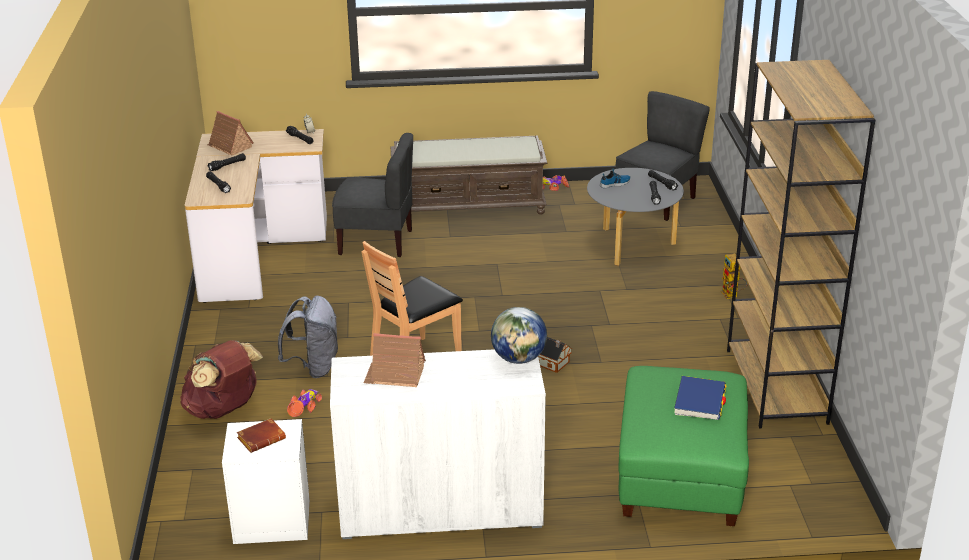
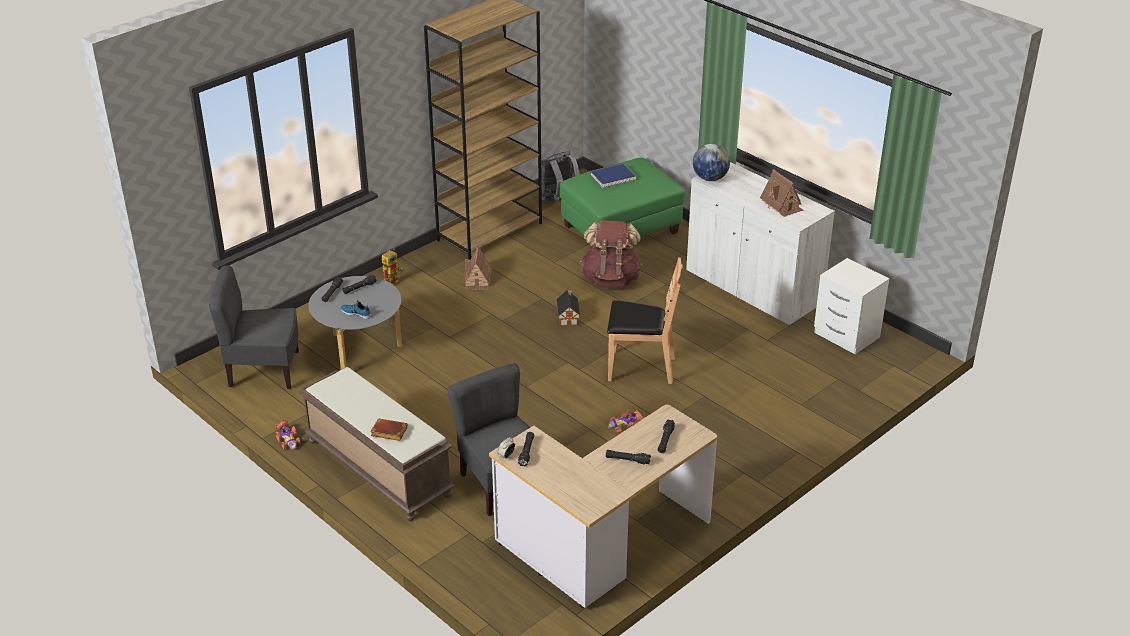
camera: 130 degrees left, 5 degrees up
brown backpack [180,340,263,419] -> brown backpack moved to [580,220,642,288]
toy house [207,111,254,156] -> toy house moved to [463,245,492,290]
brown book [237,418,286,453] -> brown book moved to [370,418,408,441]
grey backpack [278,296,338,378] -> grey backpack moved to [541,150,580,204]
toy car [287,389,322,417] -> toy car moved to [607,410,644,433]

